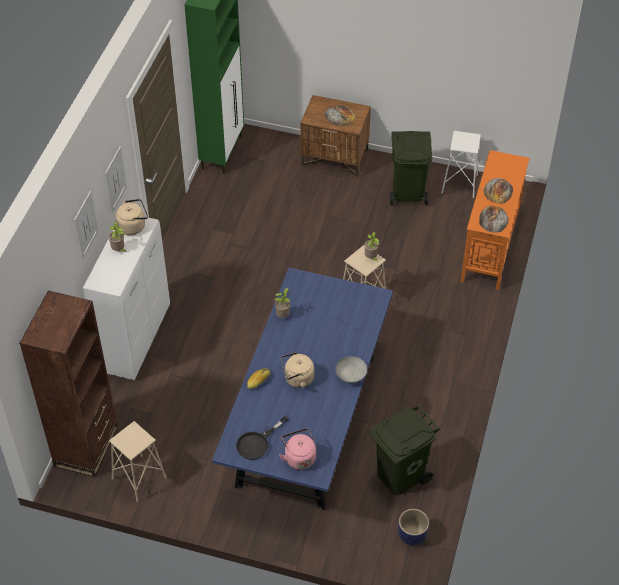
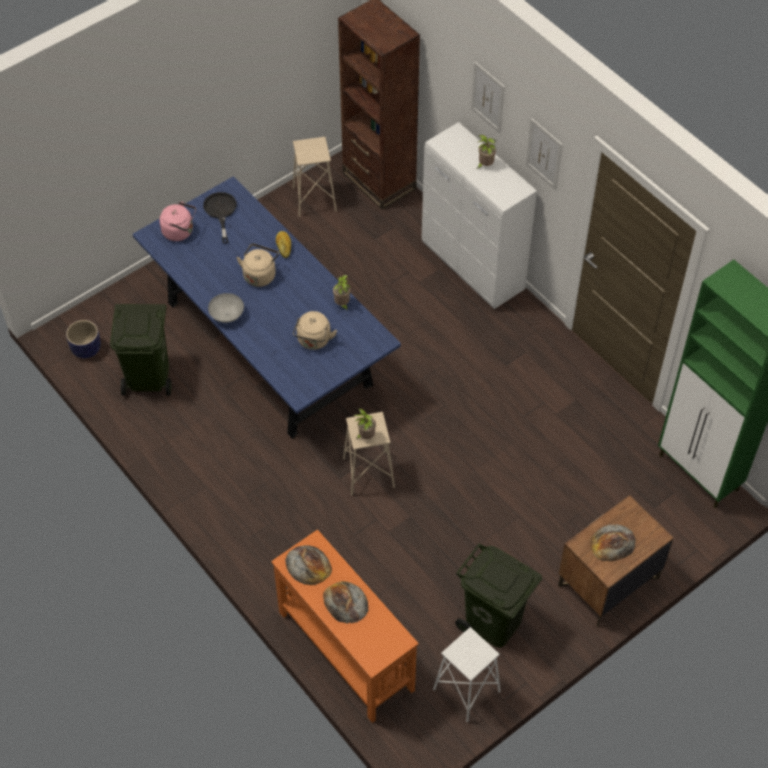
camera: 125 degrees right, 5 degrees up
beige kettle [115,199,148,235] -> beige kettle moved to [293,311,337,350]

